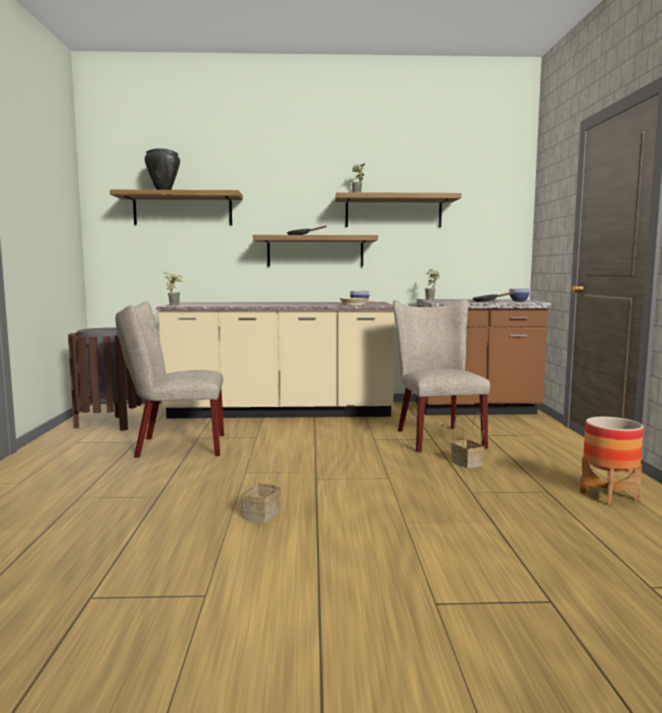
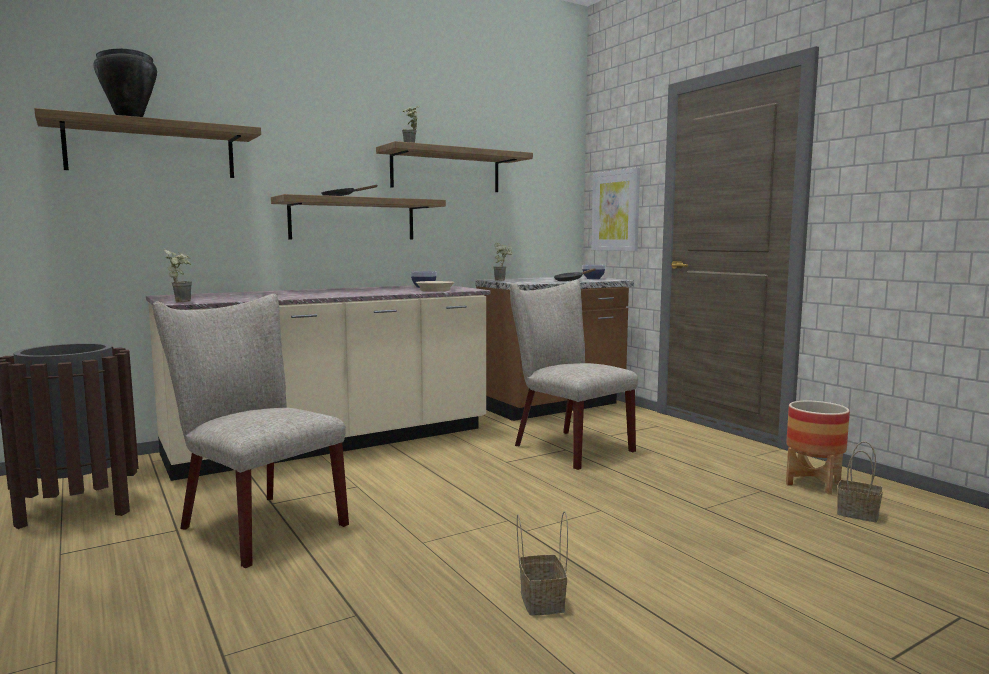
camera: 30 degrees left, 0 degrees up
beige chair [115,301,224,458] -> beige chair turned 75 degrees clockwise [153,294,349,568]
basket [451,412,484,468] -> basket moved to [837,441,883,522]
none -> picture [591,168,640,251]

